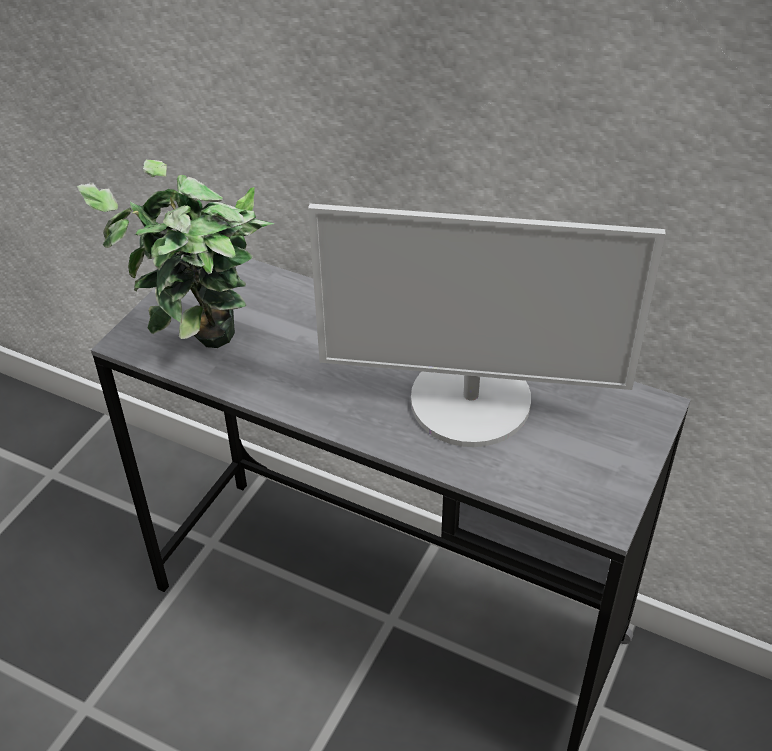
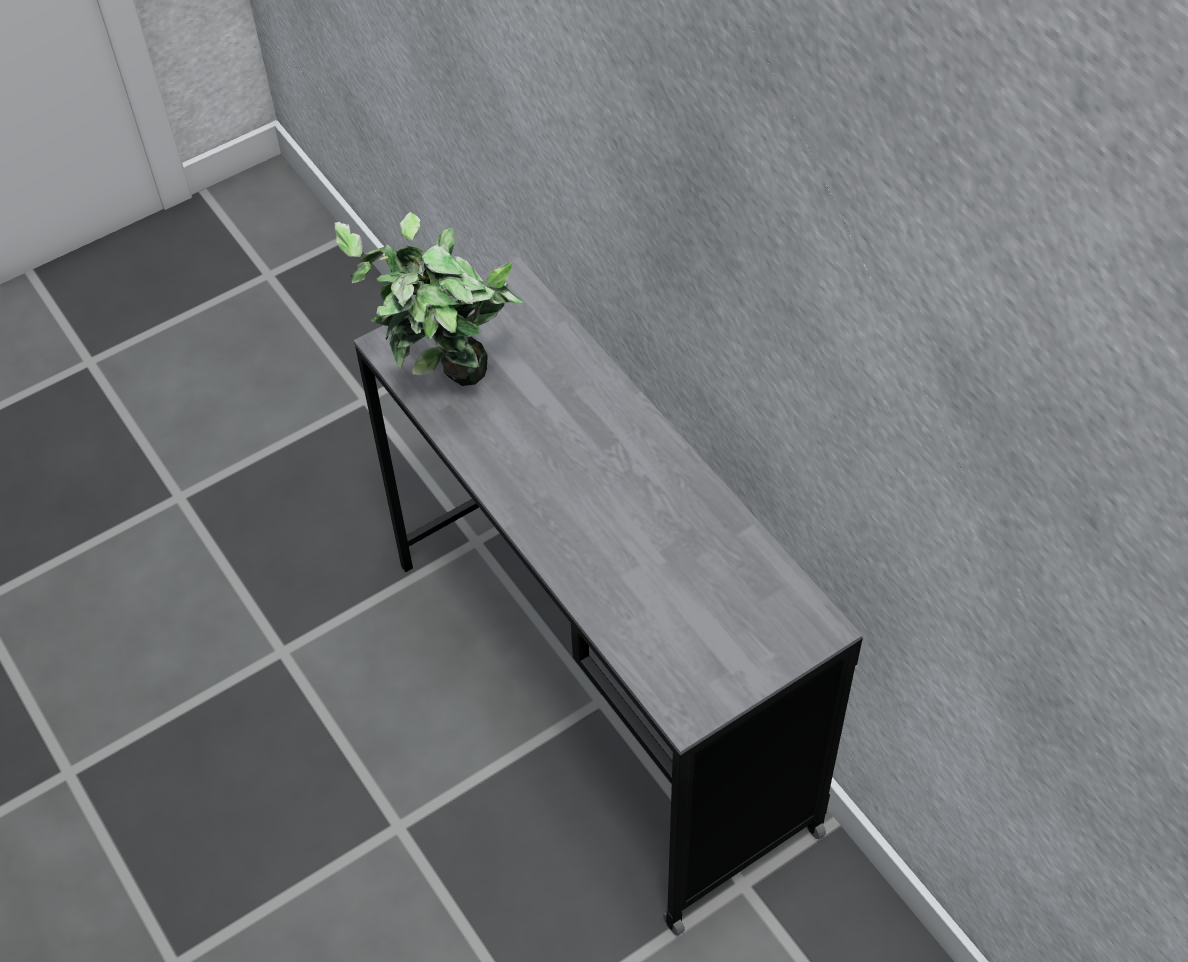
camera: 30 degrees right, 10 degrees up
monitor [308,204,666,447] -> none

